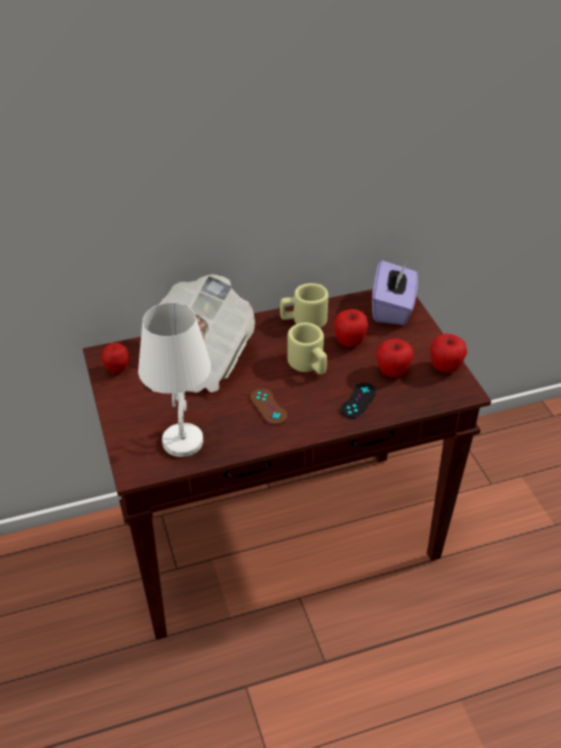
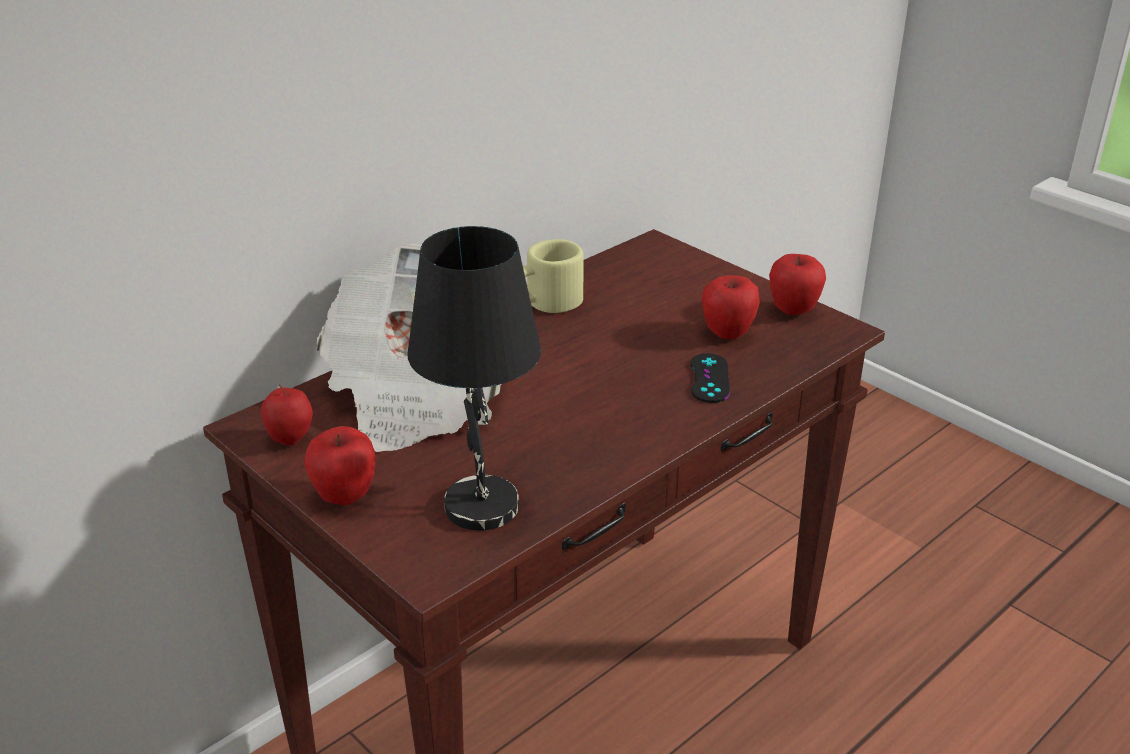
camera: 25 degrees left, 10 degrees down
white table lamp [138,303,211,457] -> black table lamp [407,226,541,531]
brown game controller [250,388,287,425] -> none
beige mug [287,323,327,375] -> none
apple [334,309,368,347] -> apple moved to [305,426,375,505]
purple tissue box [372,260,418,325] -> none

